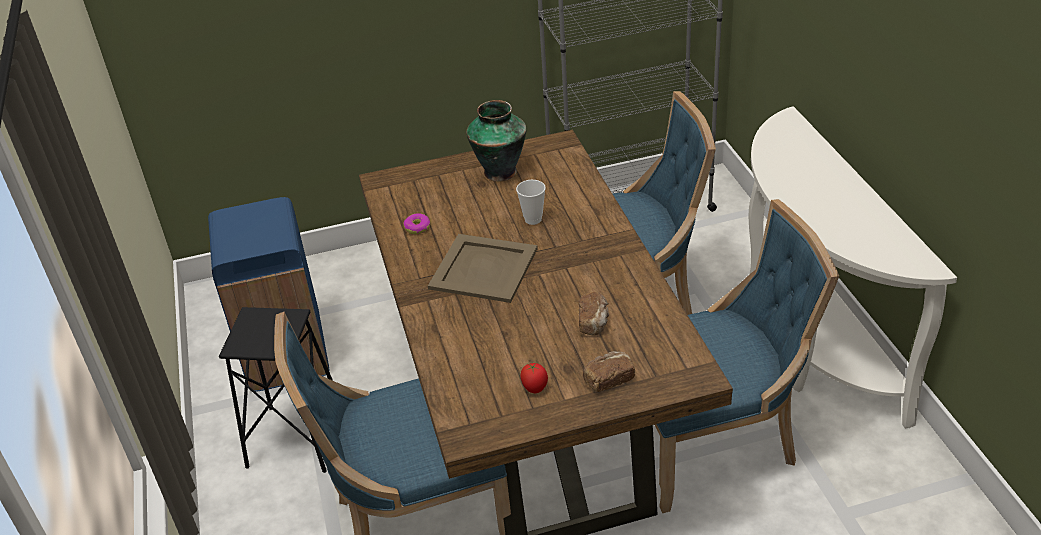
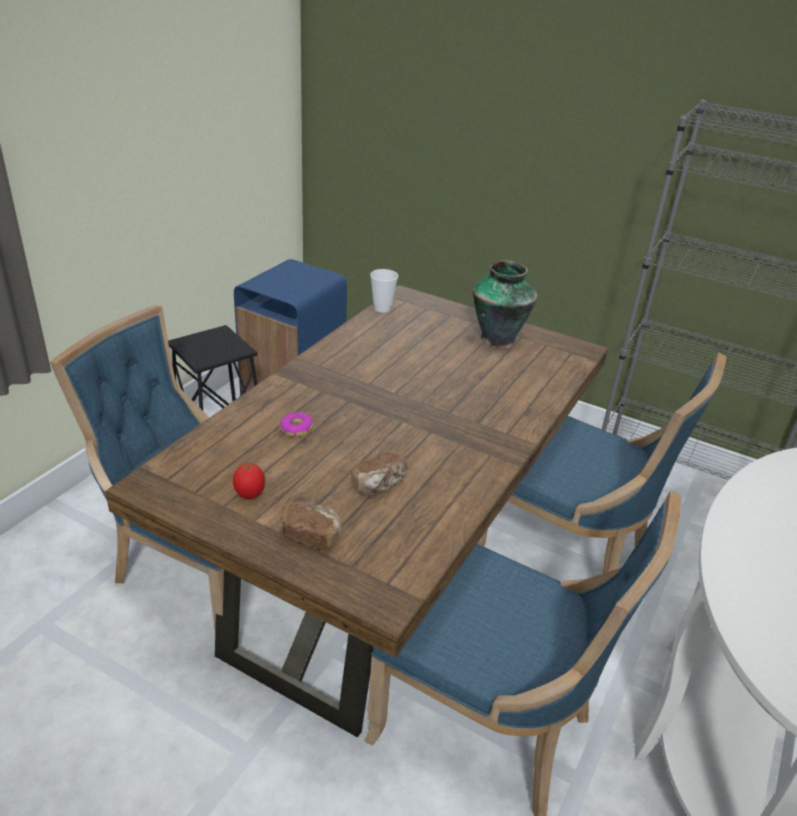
camera: 40 degrees right, 5 degrees down
donut [403,213,431,234] -> donut moved to [280,412,313,437]
beige tray [428,234,538,303] -> none
cup [516,180,546,225] -> cup moved to [370,269,398,313]

